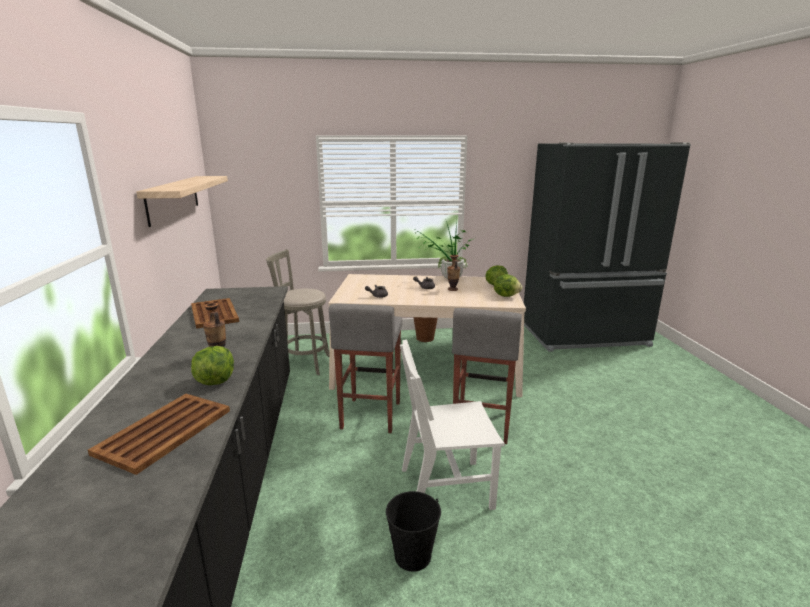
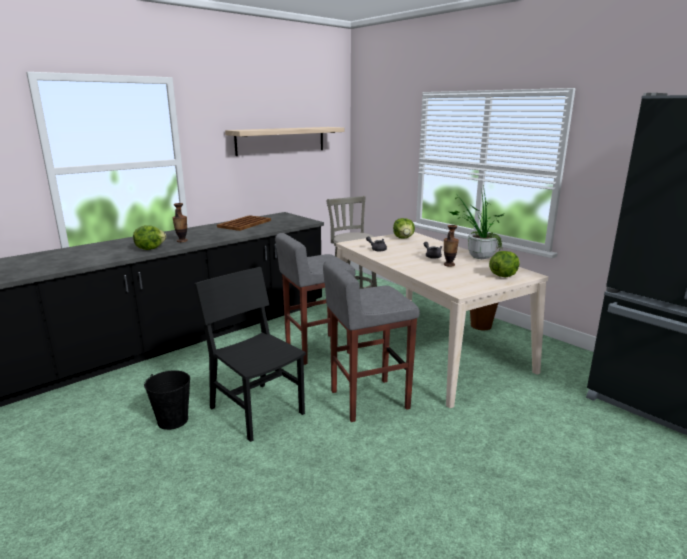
camera: 55 degrees right, 0 degrees up
brown tray [88,394,230,475] -> none
white chair [400,340,505,510] -> black chair [194,267,306,442]
lettuce [494,274,523,297] -> lettuce moved to [393,218,415,239]

